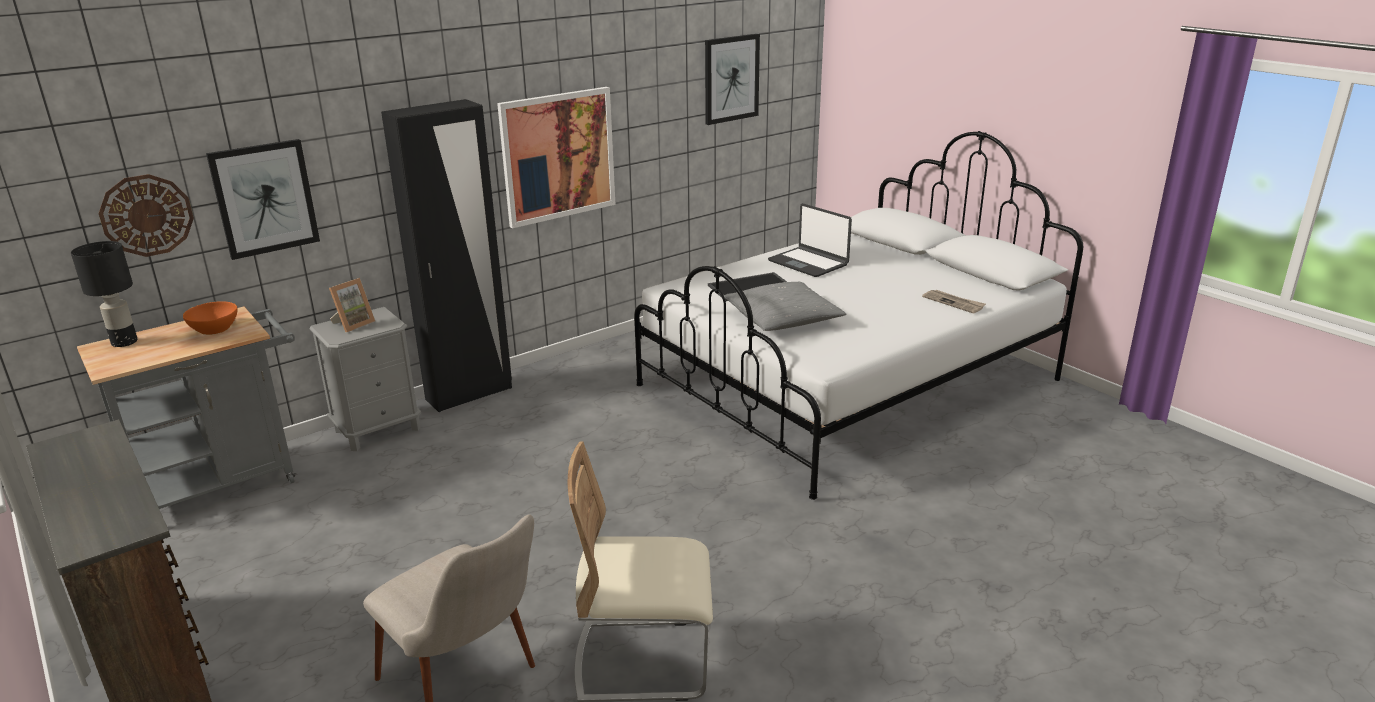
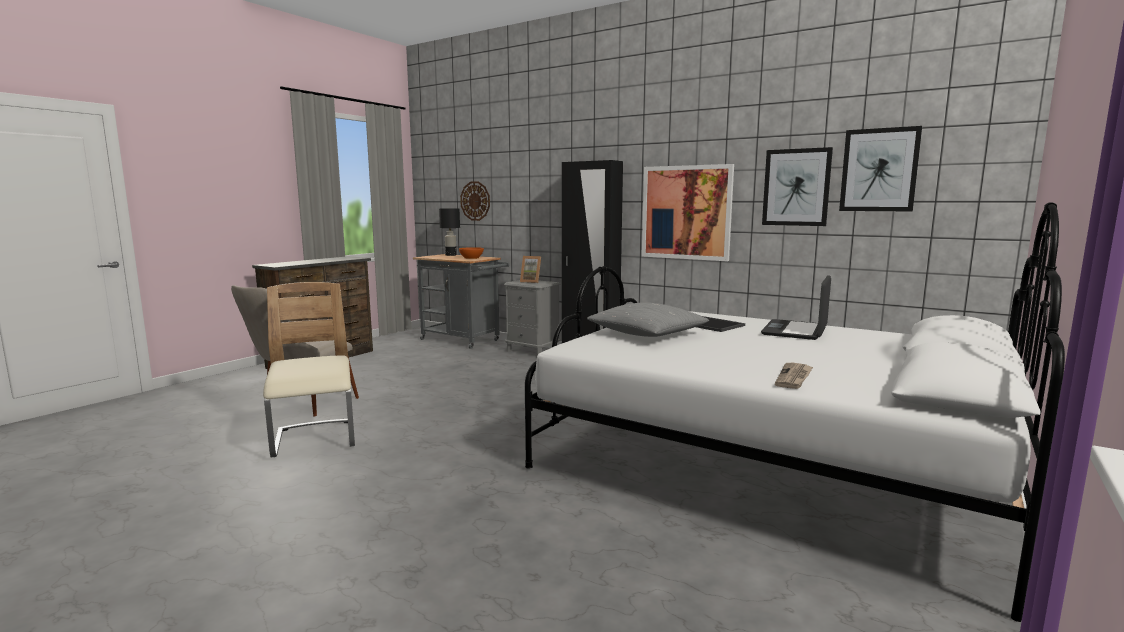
camera: 70 degrees right, 15 degrees down
picture [206,139,320,260] -> picture moved to [762,147,833,226]

